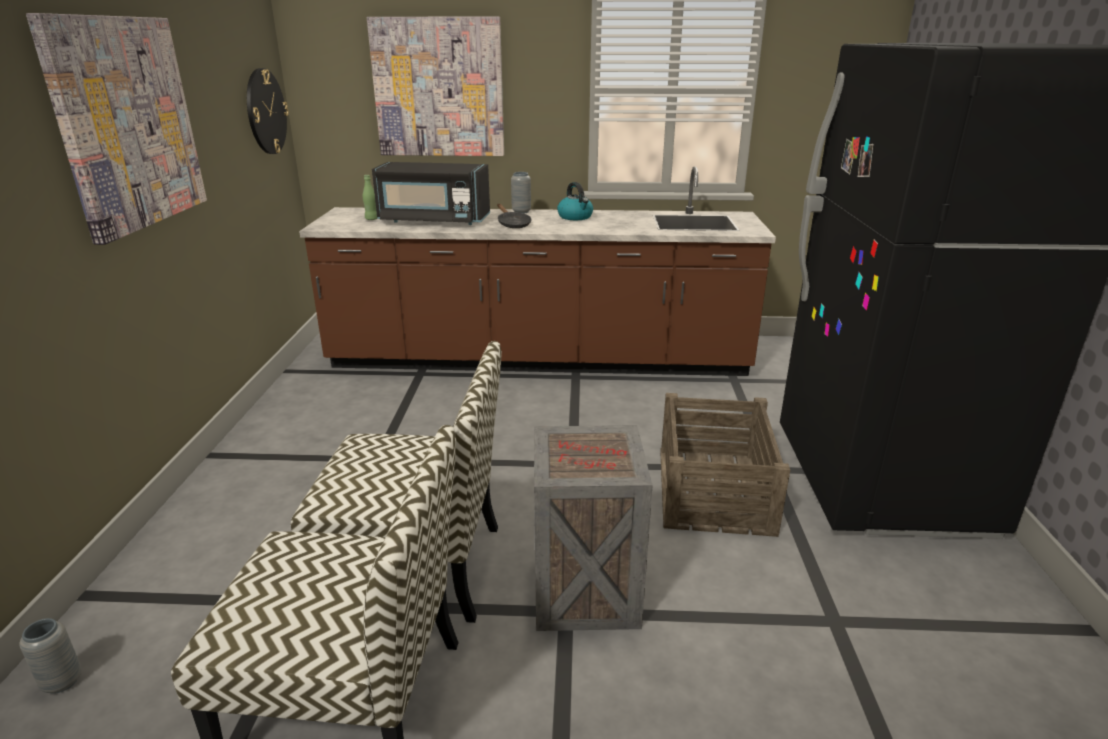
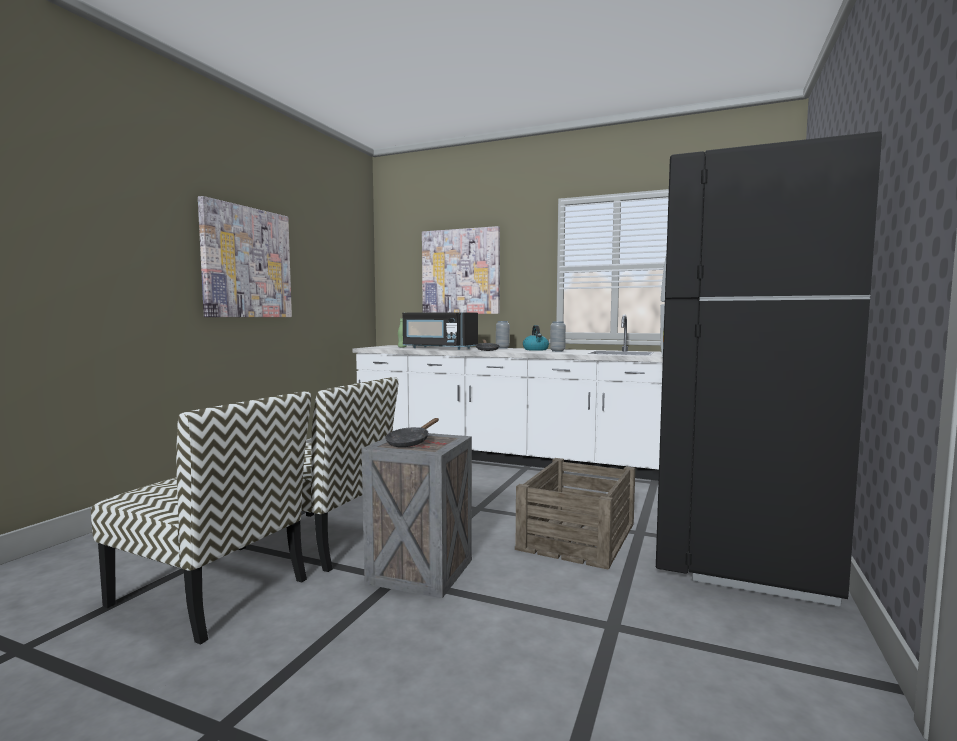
camera: 20 degrees right, 20 degrees down
grey vase [20,618,81,694] -> grey vase moved to [550,321,566,352]
wall clock [247,68,289,154] -> none
brown counter [299,166,776,376] -> white counter [353,314,663,481]
none -> black frying pan [385,418,439,447]

